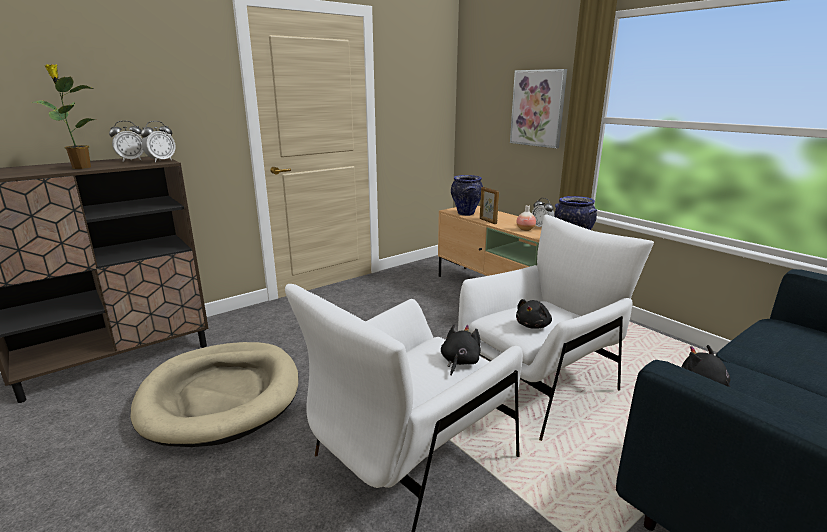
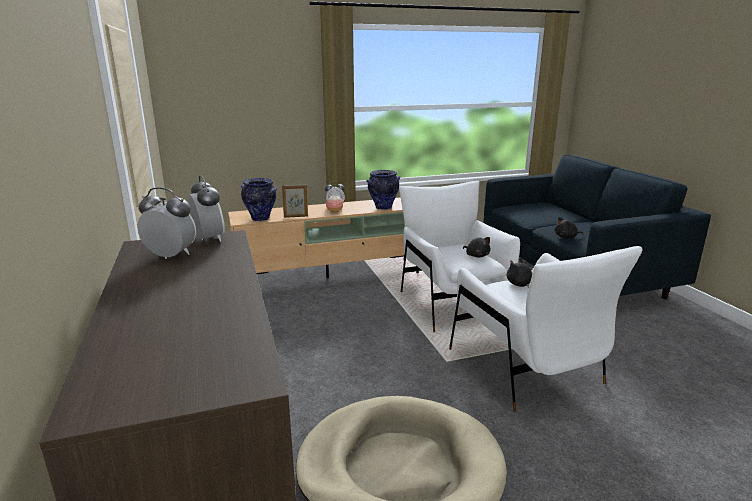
camera: 70 degrees left, 0 degrees up
potted plant [32,64,96,169] -> none
alarm clock [109,121,144,162] -> alarm clock turned 60 degrees counterclockwise [137,187,196,259]
picture [510,69,567,148] -> none

